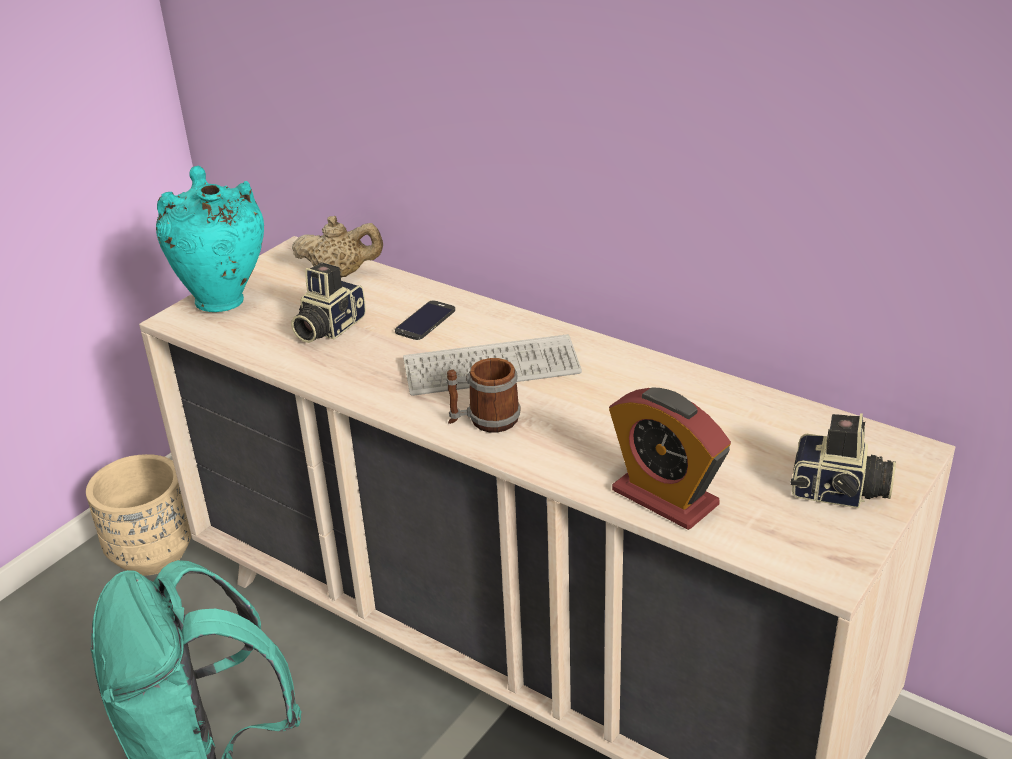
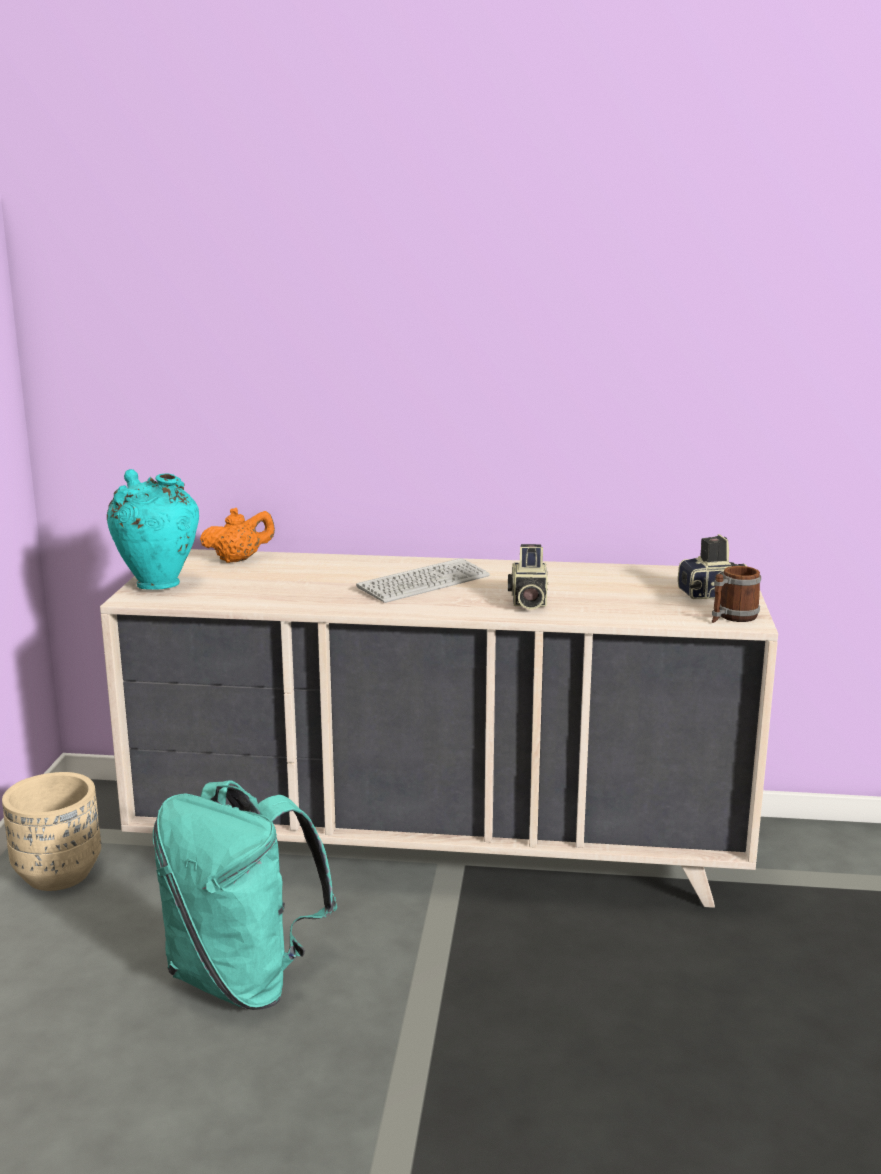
camera: 30 degrees left, 15 degrees down
camera [291,263,366,343] -> camera moved to [508,544,548,610]
beige teapot [292,216,383,278] -> orange teapot [200,508,275,563]
phone [395,300,455,340] -> none
mug [446,358,521,433] -> mug moved to [712,566,761,623]
alarm clock [609,387,731,530] -> none

